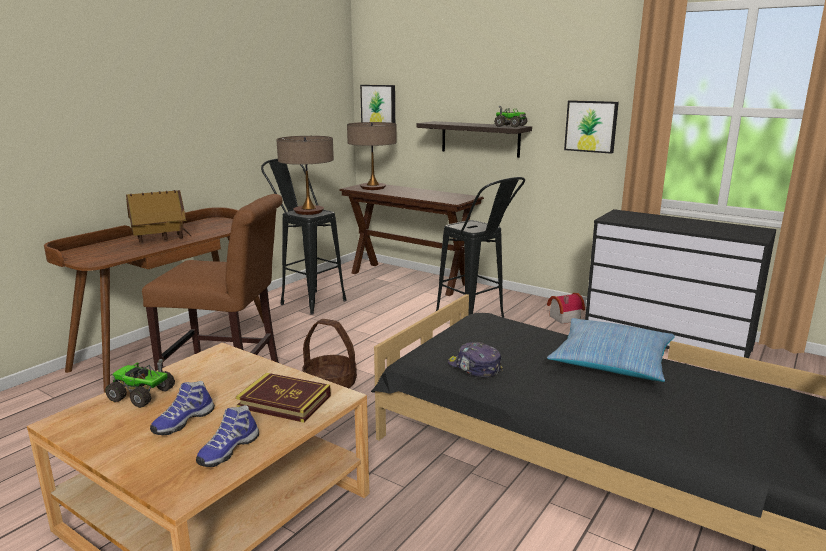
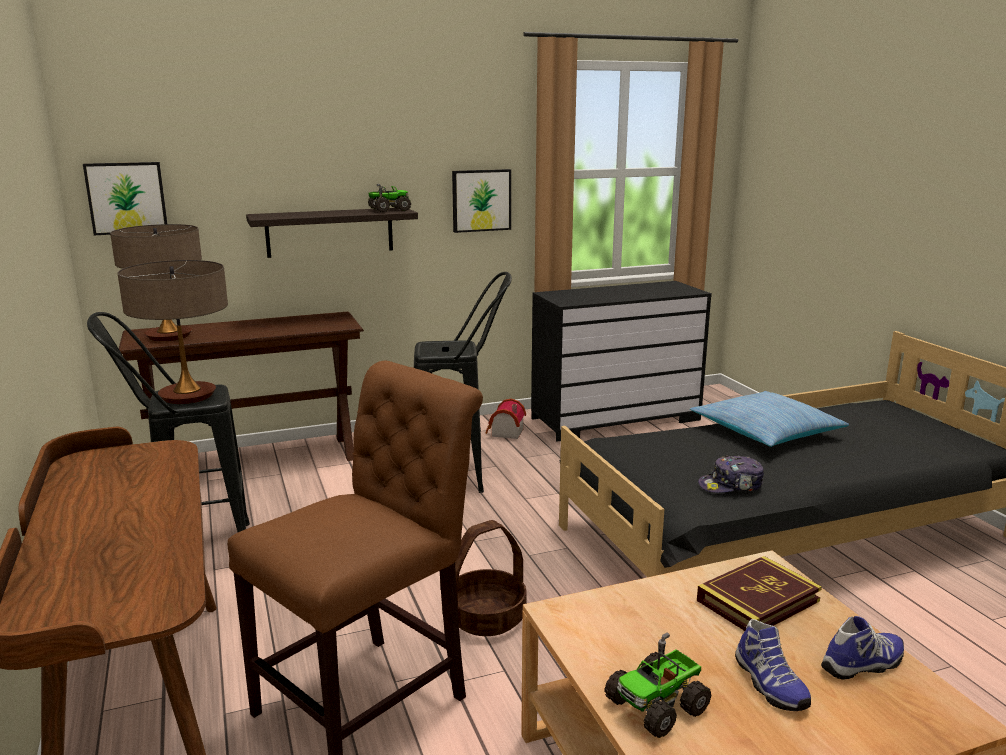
camera: 55 degrees left, 0 degrees up
toy house [126,190,191,243] -> none
shoe [196,405,259,467] -> shoe turned 90 degrees counterclockwise [821,616,904,679]

